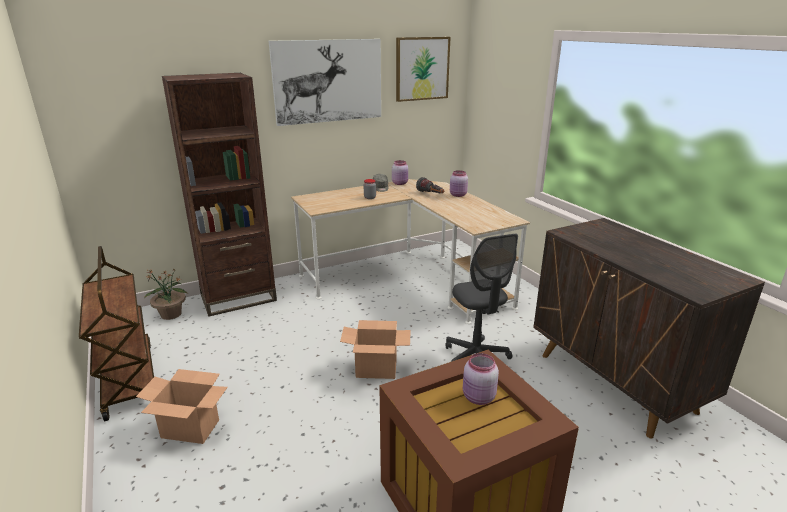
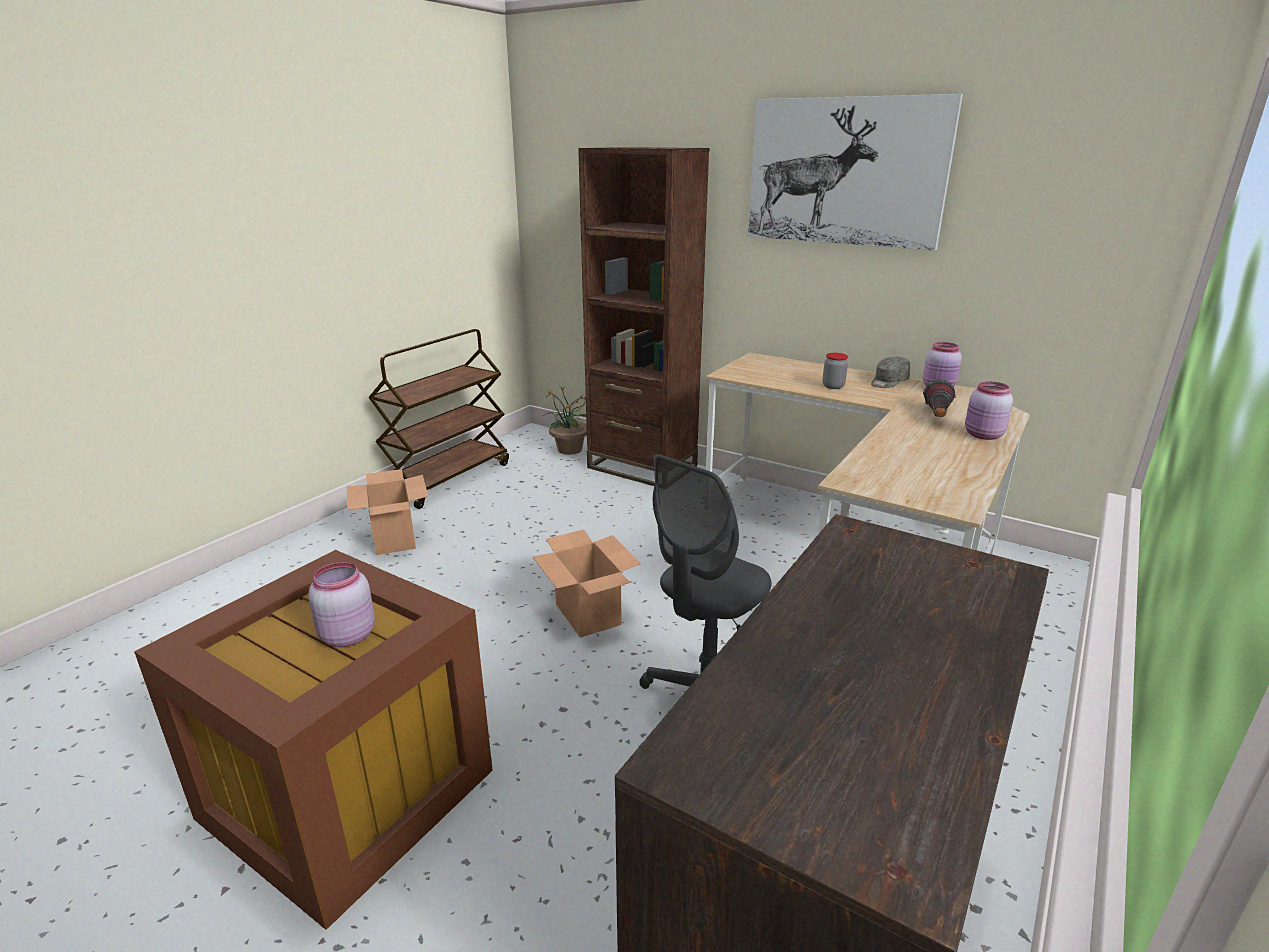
camera: 60 degrees right, 0 degrees up
picture [396,37,450,102] -> none

